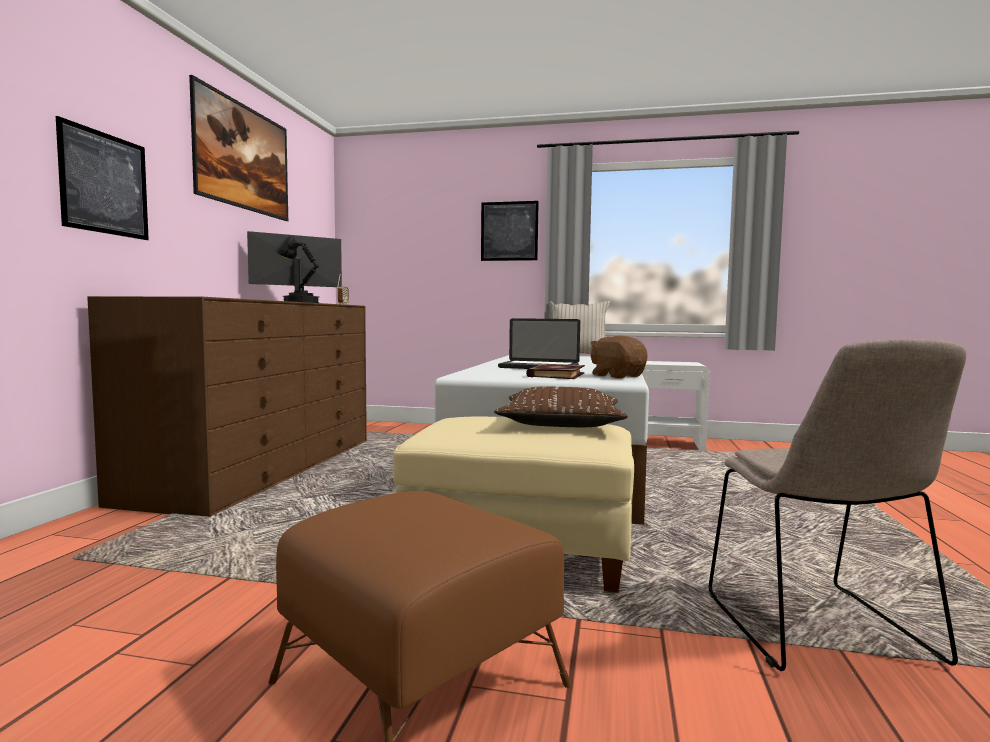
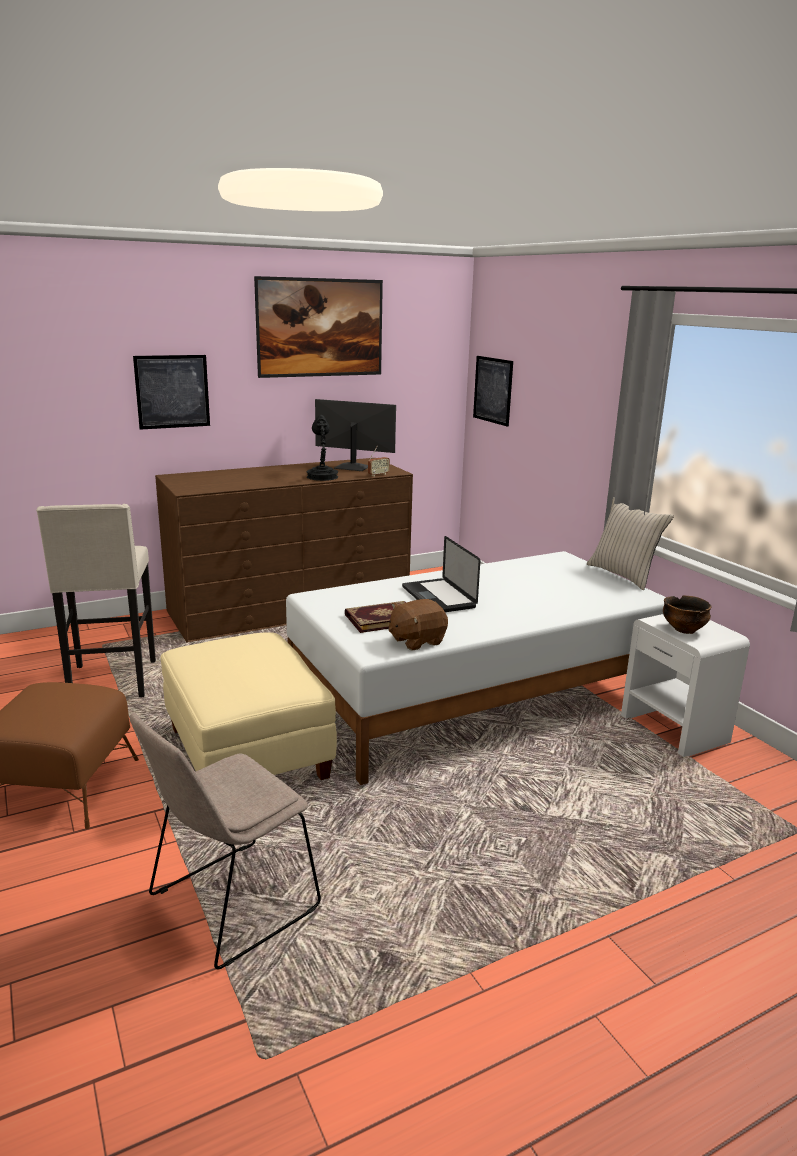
camera: 50 degrees right, 15 degrees up
picture [481,201,539,261] -> picture moved to [473,356,513,427]
brown pillow [494,387,628,427] -> none
brown plush toy [590,335,648,378] -> brown plush toy turned 135 degrees counterclockwise [389,599,448,650]
none -> beige stool [36,504,156,698]
none -> bowl [663,595,712,634]

